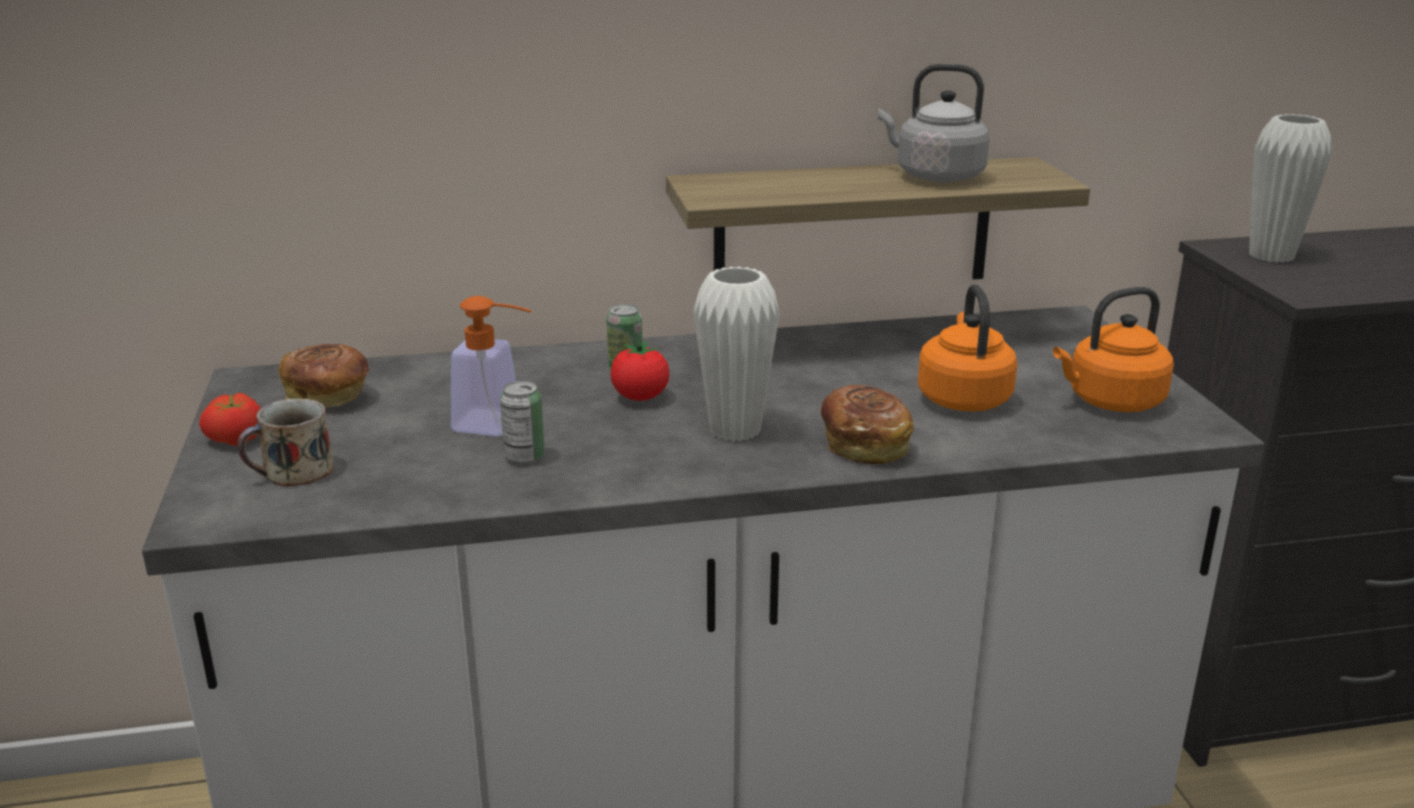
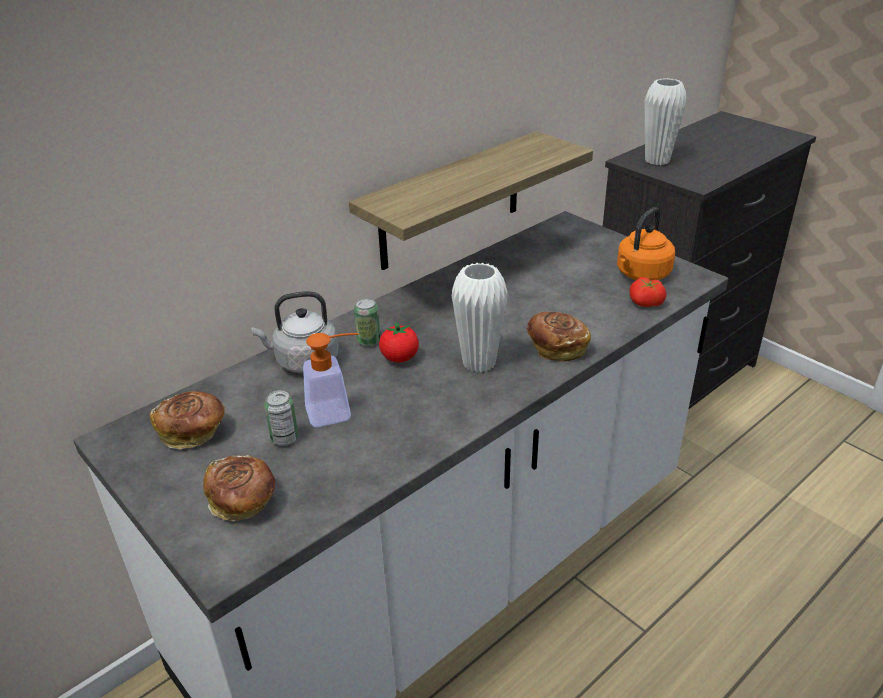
camera: 30 degrees left, 10 degrees up
tomato [199,393,261,446] -> tomato moved to [630,277,666,307]
mug [237,398,334,486] -> bread [203,455,275,521]
can [500,381,545,464] -> can moved to [264,390,298,446]
grey kettle [878,64,990,182] -> grey kettle moved to [251,291,339,373]
orange kettle [918,284,1017,412] -> none

